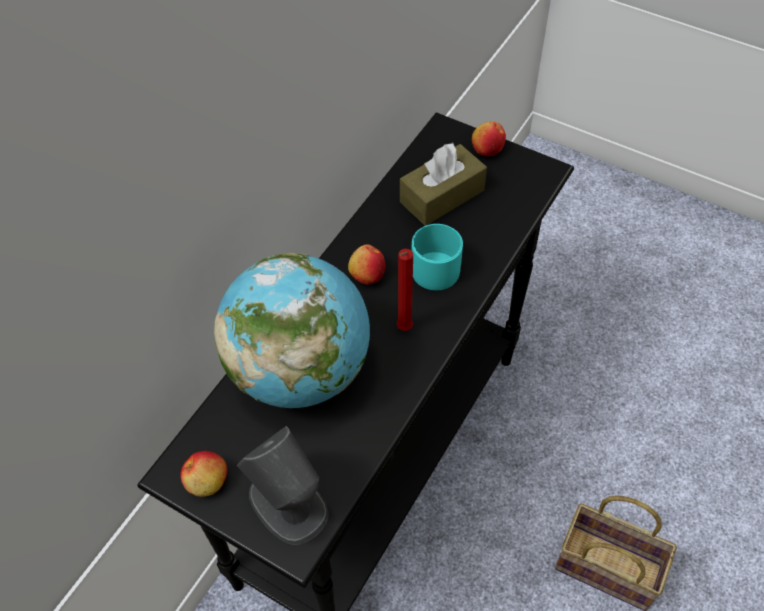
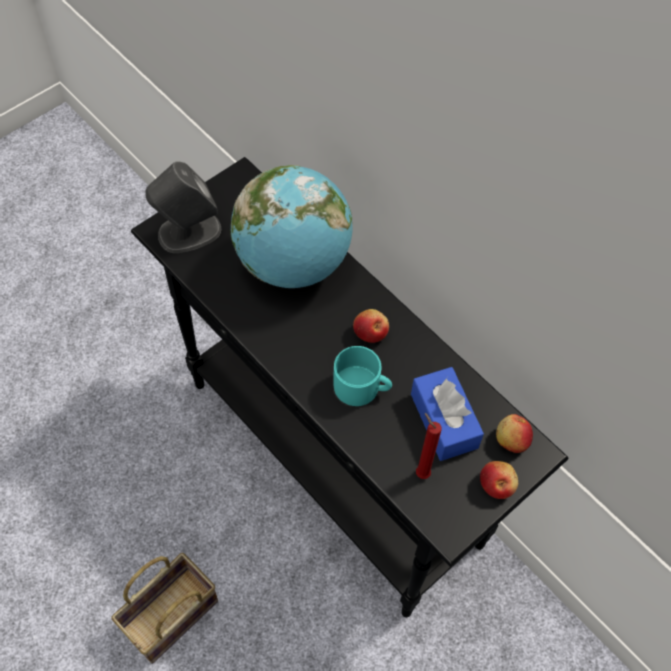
camera: 105 degrees right, 5 degrees up
apple [181,451,227,497] -> apple moved to [496,414,533,453]
red candle [397,249,413,331] -> red candle moved to [416,413,442,479]
brown tissue box [400,143,487,226] -> blue tissue box [411,367,484,461]

